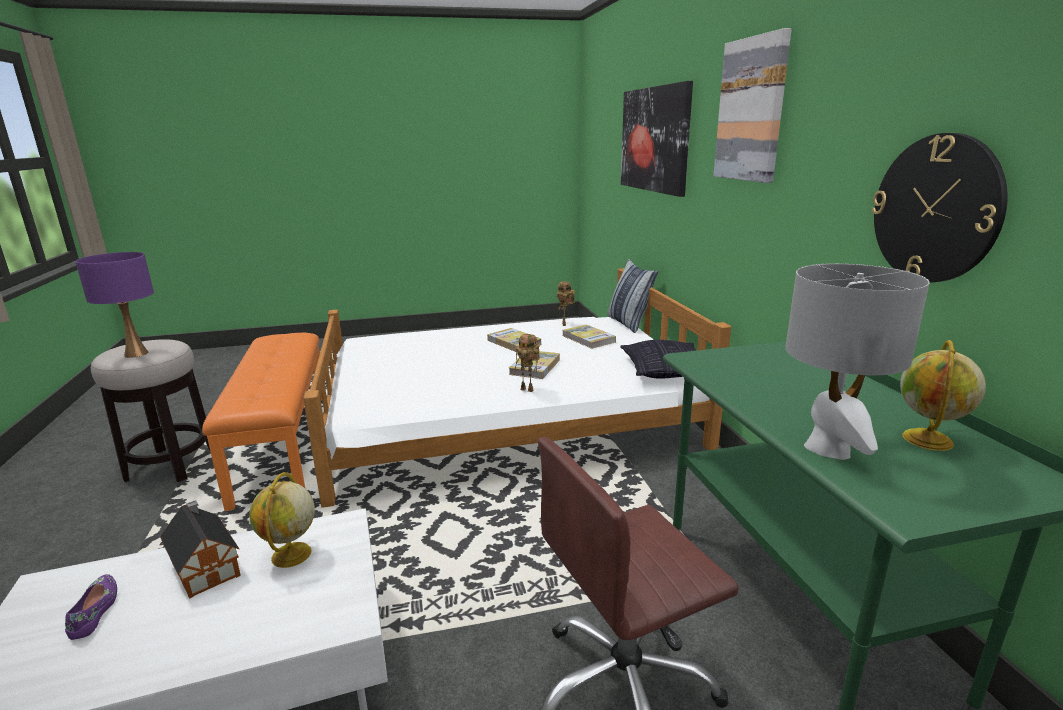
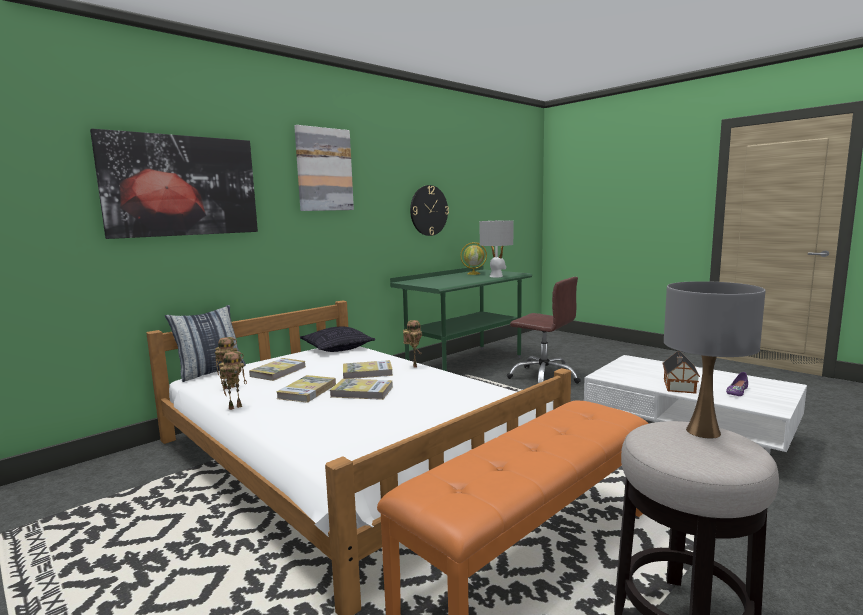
camera: 120 degrees left, 10 degrees down
purple table lamp [75,252,154,358] -> grey table lamp [664,281,766,439]
globe [250,472,315,568] -> none
none -> toy robot [219,351,247,410]
none -> book [330,379,393,400]

